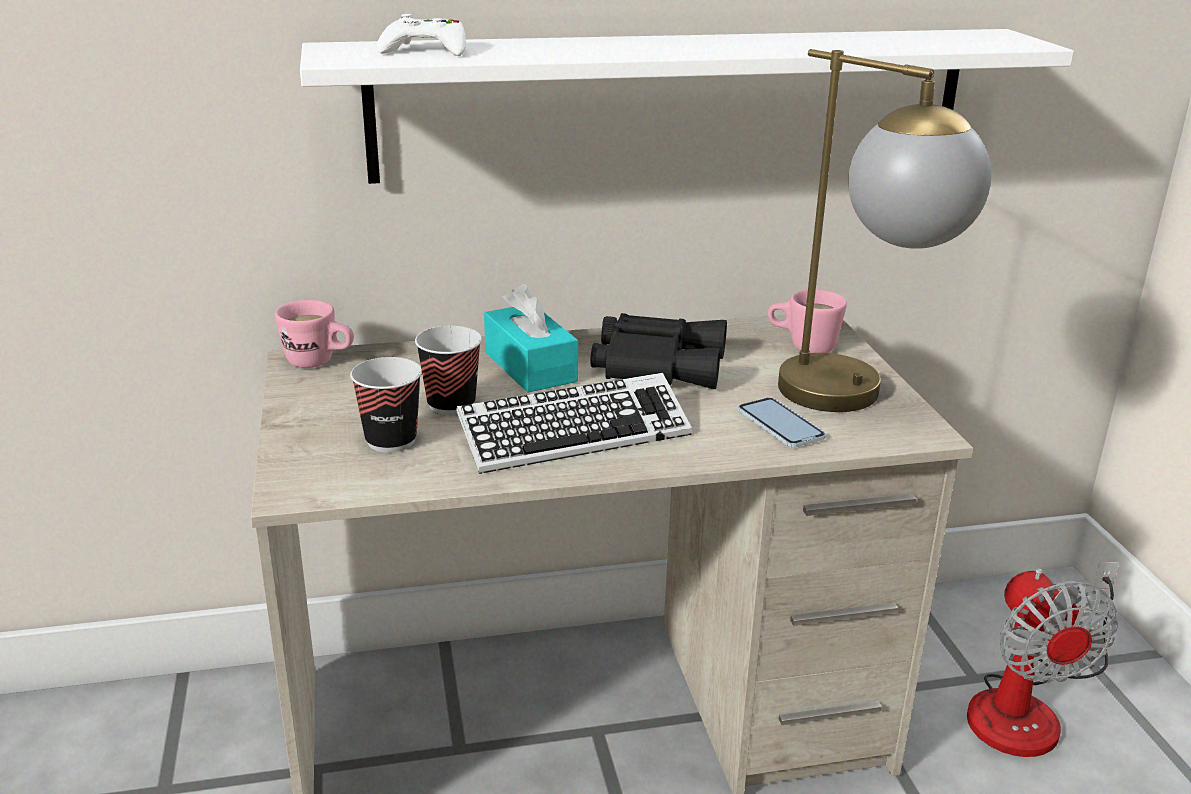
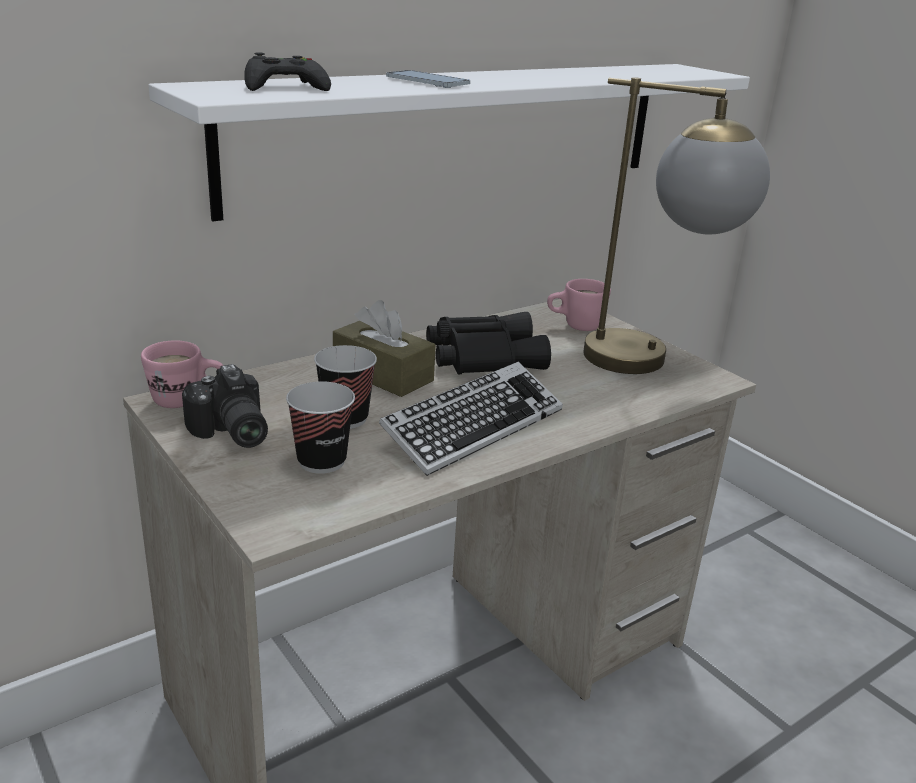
camera: 25 degrees left, 0 degrees up
white game controller [377,14,466,56] -> black game controller [244,53,331,91]
turquoise tissue box [484,284,578,393] -> brown tissue box [333,300,436,397]
phone [738,397,826,447] -> phone moved to [386,70,470,88]
fan [967,562,1120,757] -> none
none -> camera [182,364,268,448]

